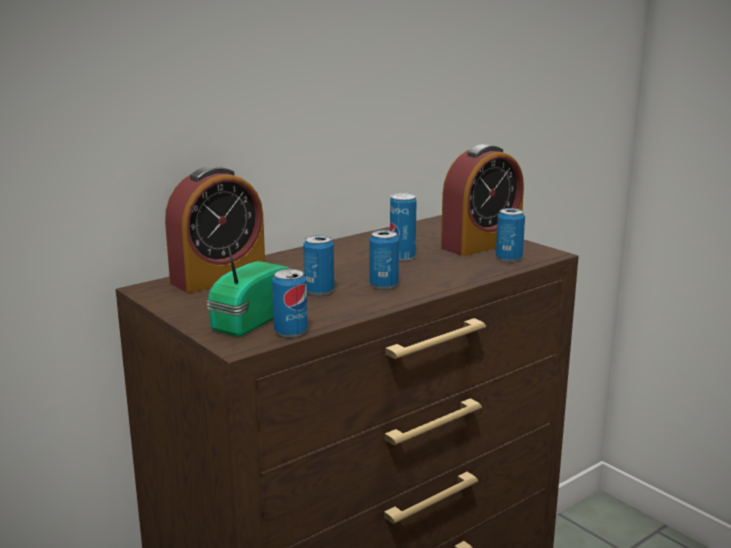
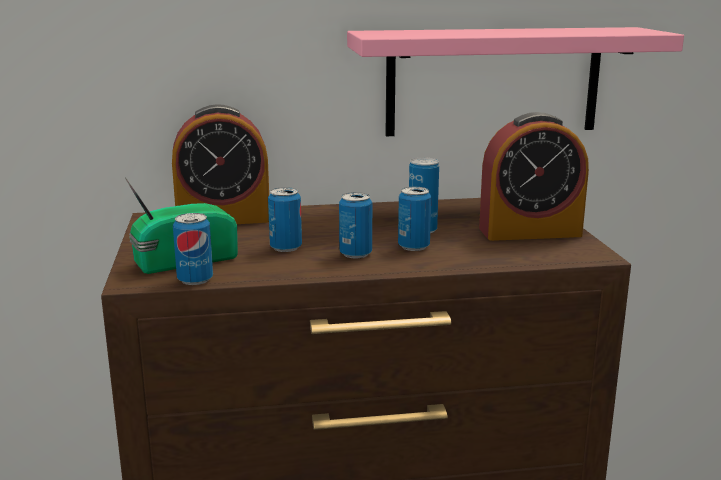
camera: 30 degrees right, 0 degrees up
can [496,208,525,262] -> can moved to [398,187,431,251]
none -> pink shelf [347,27,684,136]

